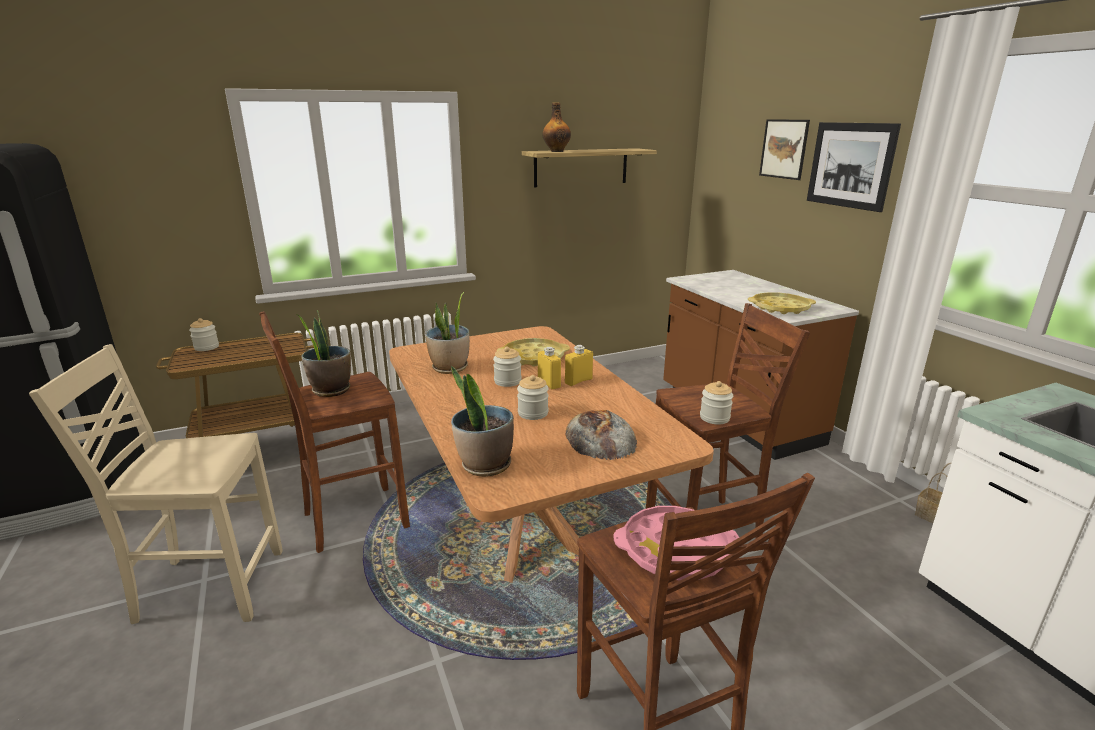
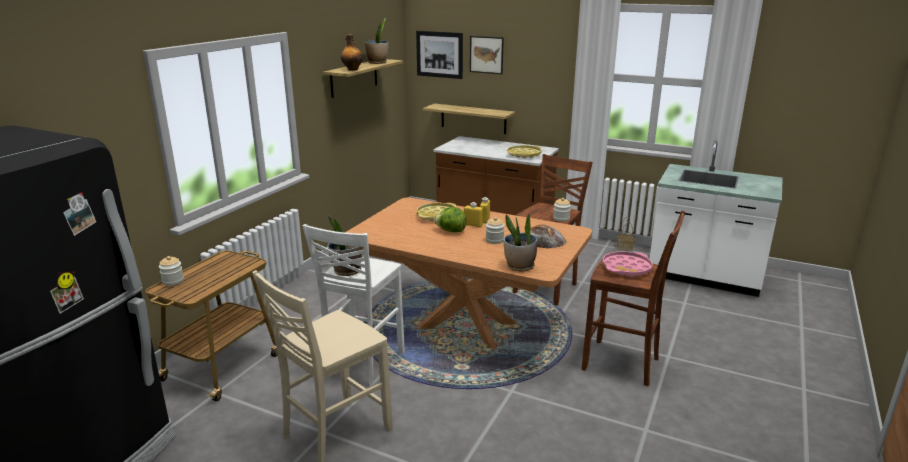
camera: 40 degrees left, 0 degrees up
brown stool [259,311,410,553] -> white stool [303,224,405,388]
potted plant [425,292,470,374] -> potted plant moved to [365,18,389,64]
jar [493,347,522,387] -> lettuce [434,207,466,232]
picture [807,122,901,212] -> picture moved to [416,31,463,79]
none -> shelf [423,104,515,134]

